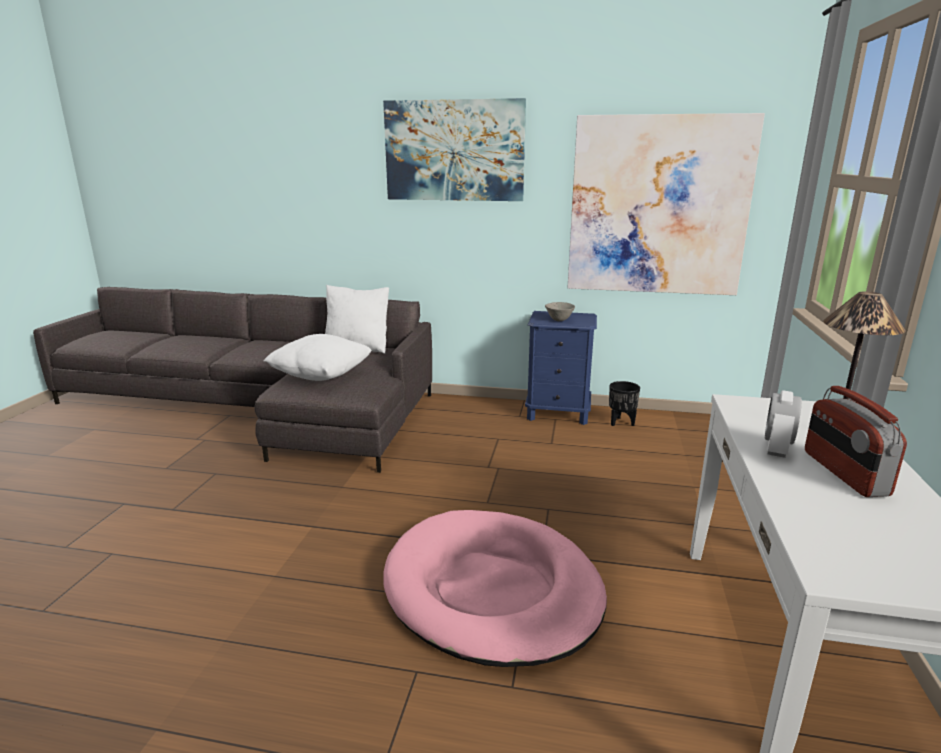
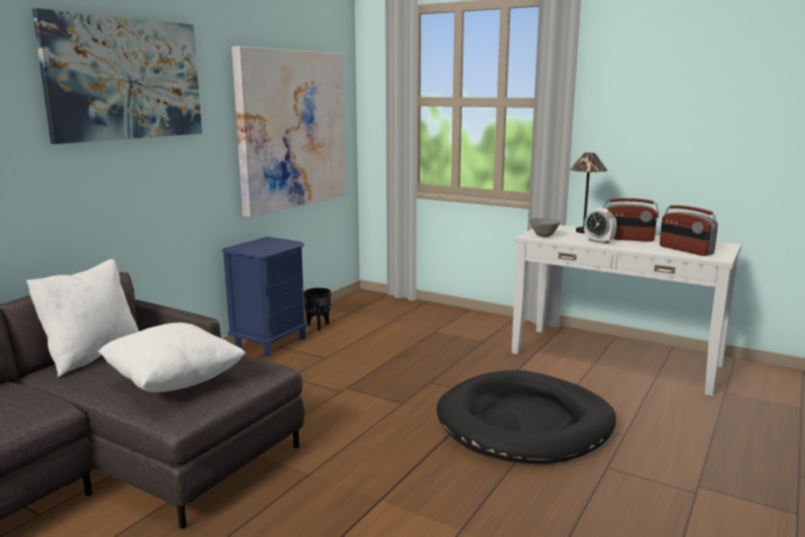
camera: 70 degrees left, 5 degrees down
pink dog bed [384,510,607,667] -> black dog bed [436,370,616,464]
grey bowl [545,302,575,321] -> grey bowl moved to [529,218,560,237]
none -> radio [660,205,718,256]

